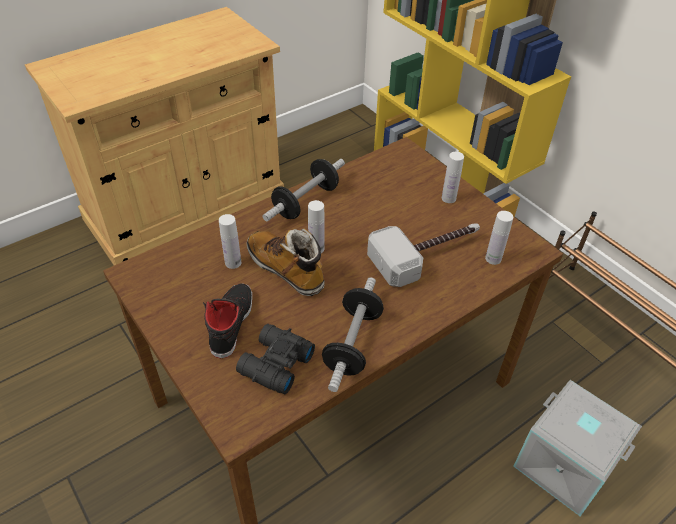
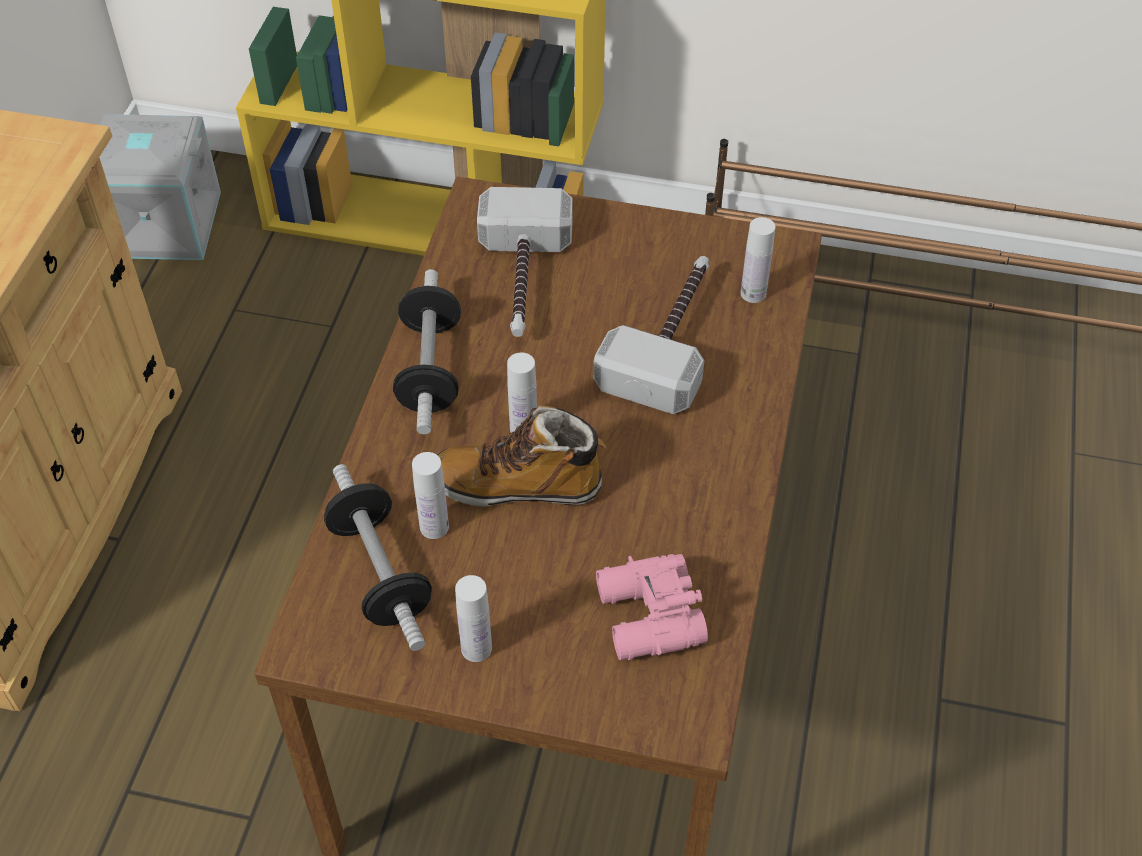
camera: 40 degrees left, 5 degrees up
black shoe [203,284,253,358] -> none
black binoculars [236,324,315,394] -> pink binoculars [596,554,708,660]
dumbbell [322,277,384,392] -> dumbbell moved to [324,464,432,651]
white bottle [442,152,464,203] -> white bottle moved to [455,575,492,662]
grey storage box [513,380,642,516] -> grey storage box moved to [99,114,221,260]
none -> hammer [477,187,573,337]

